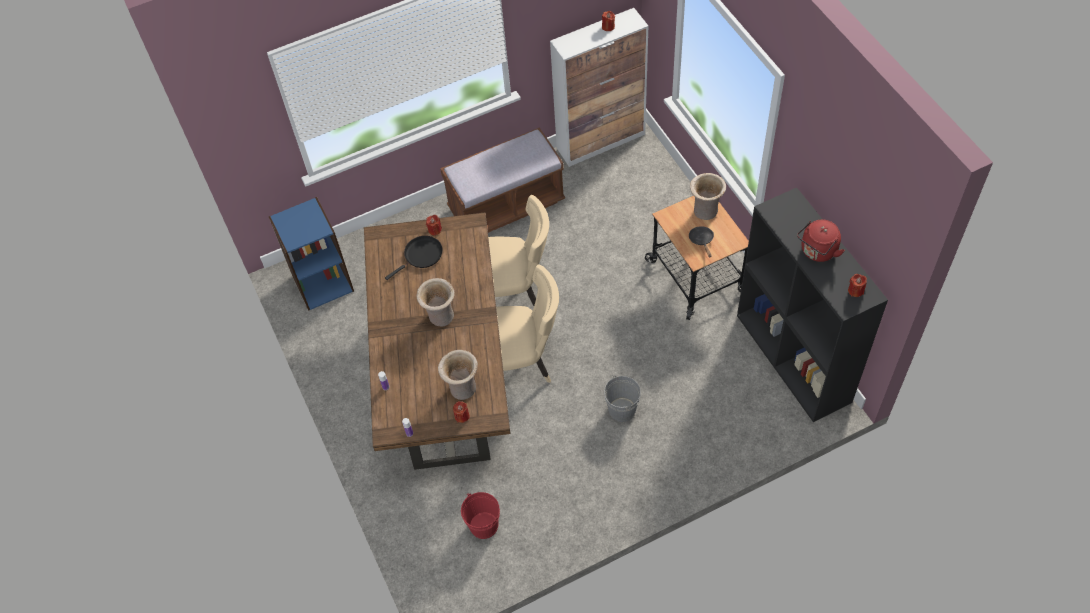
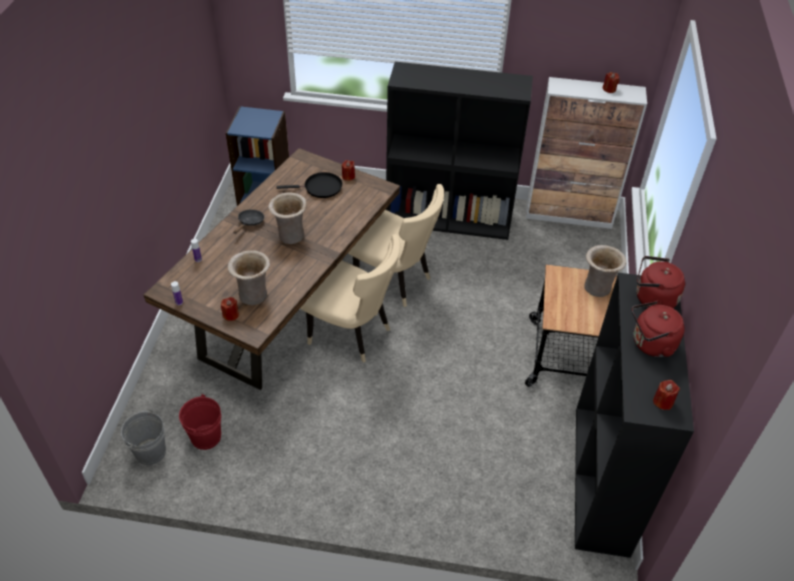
camera: 30 degrees right, 10 degrees down
brown bench [440,127,565,233] -> black bookcase [386,62,533,240]
grey bucket [604,375,641,422] -> grey bucket moved to [121,409,166,465]
black frying pan [689,226,714,257] -> black frying pan moved to [233,209,264,234]
none -> red kettle [637,256,685,308]

